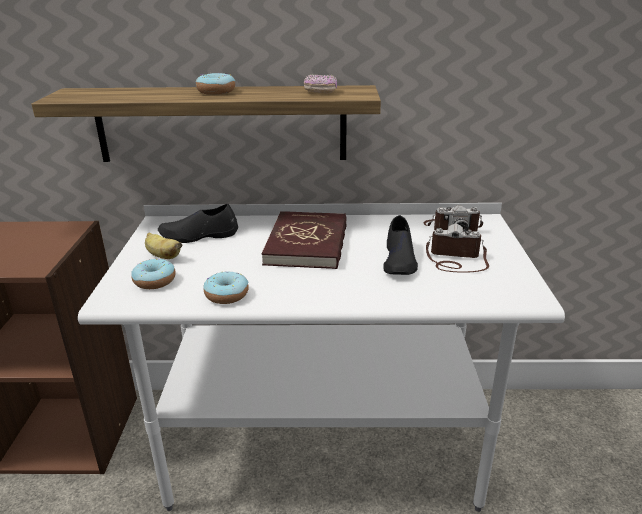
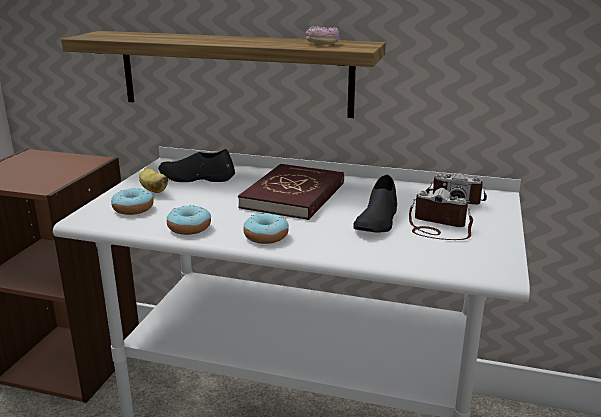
camera: 15 degrees right, 5 degrees down
donut [196,73,235,95] -> donut moved to [243,213,289,244]

